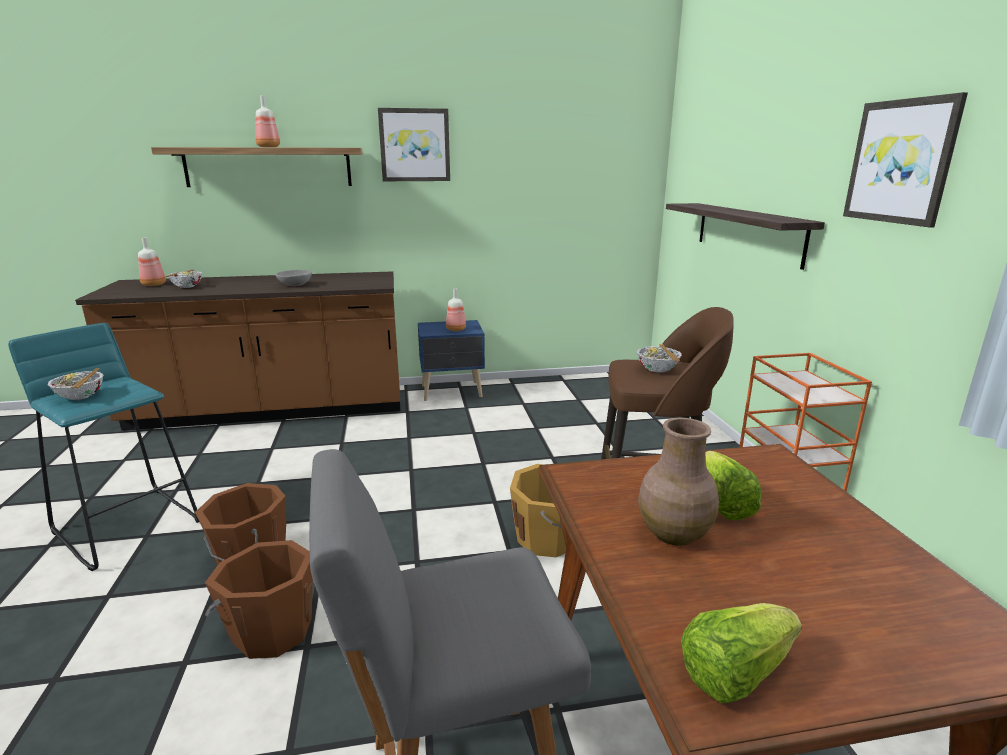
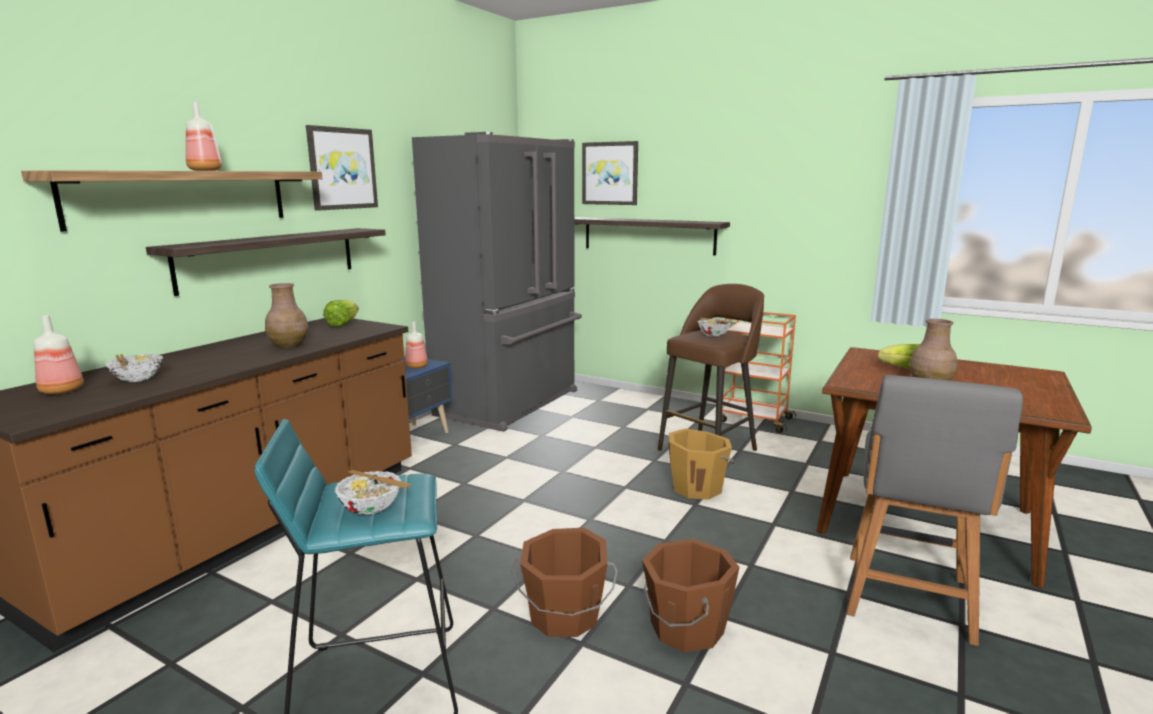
camera: 50 degrees left, 5 degrees down
grey bowl [276,270,312,286] -> brown vase [265,283,308,349]
lettuce [681,603,802,704] -> lettuce moved to [323,300,359,327]
picture [843,92,968,228] -> picture moved to [582,141,638,205]
none -> shelf [146,228,386,296]
none -> grey fridge [412,132,582,432]

